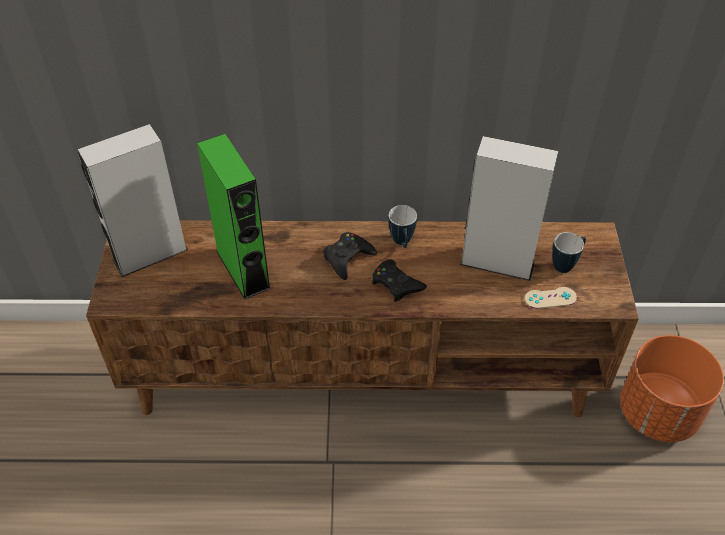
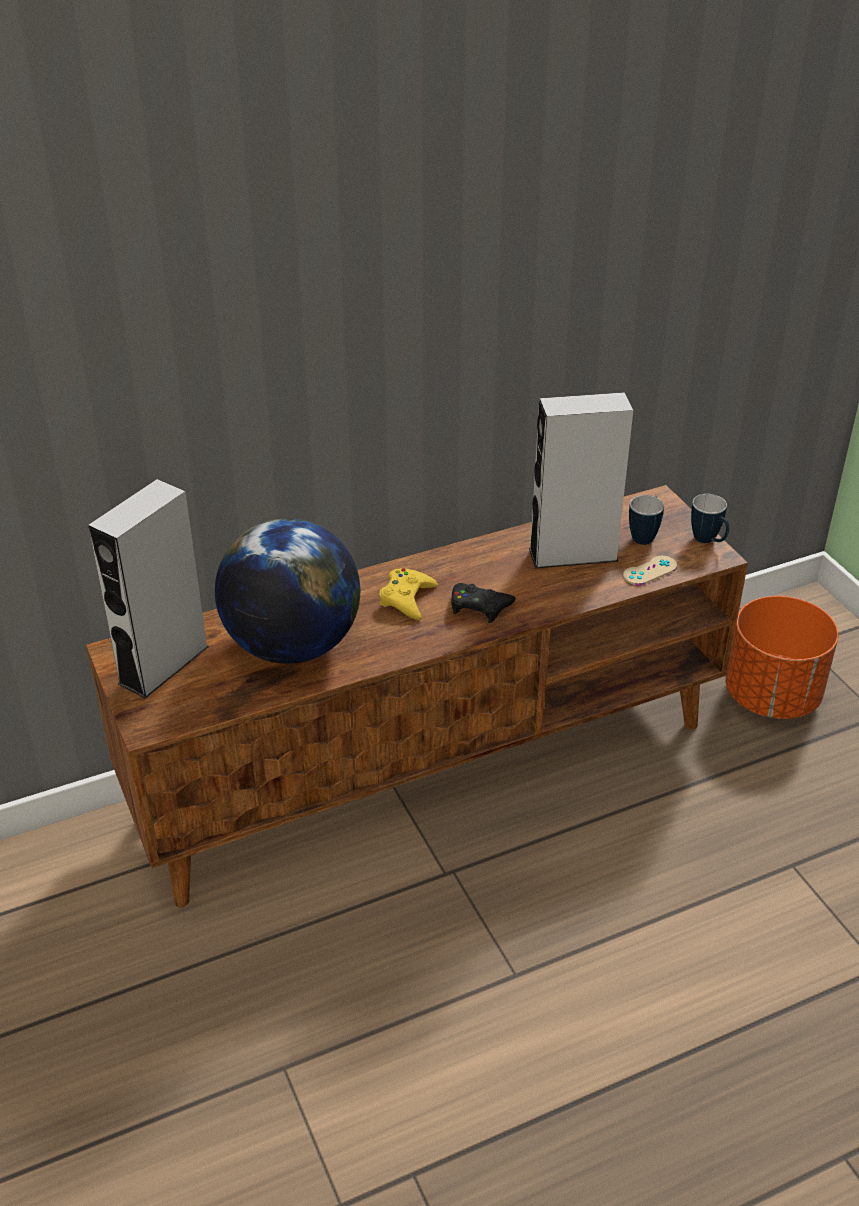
camera: 25 degrees left, 10 degrees down
green speaker [197,134,271,299] -> globe [215,518,360,664]
black game controller [323,232,377,280] -> yellow game controller [379,568,438,620]
mug [388,205,417,248] -> mug moved to [691,494,729,543]

